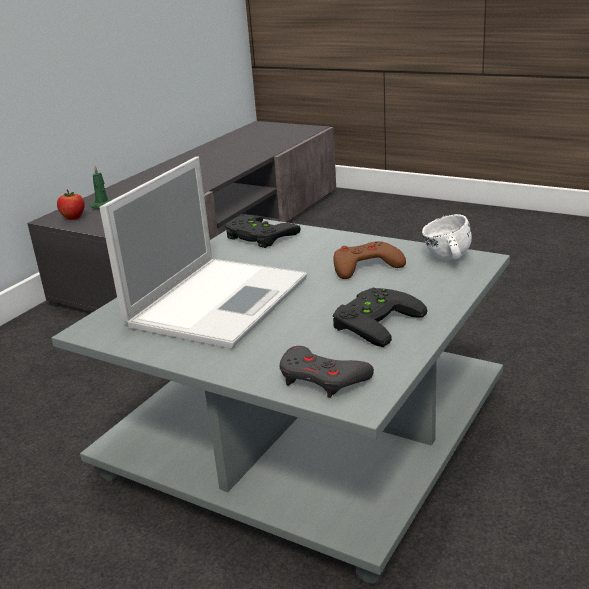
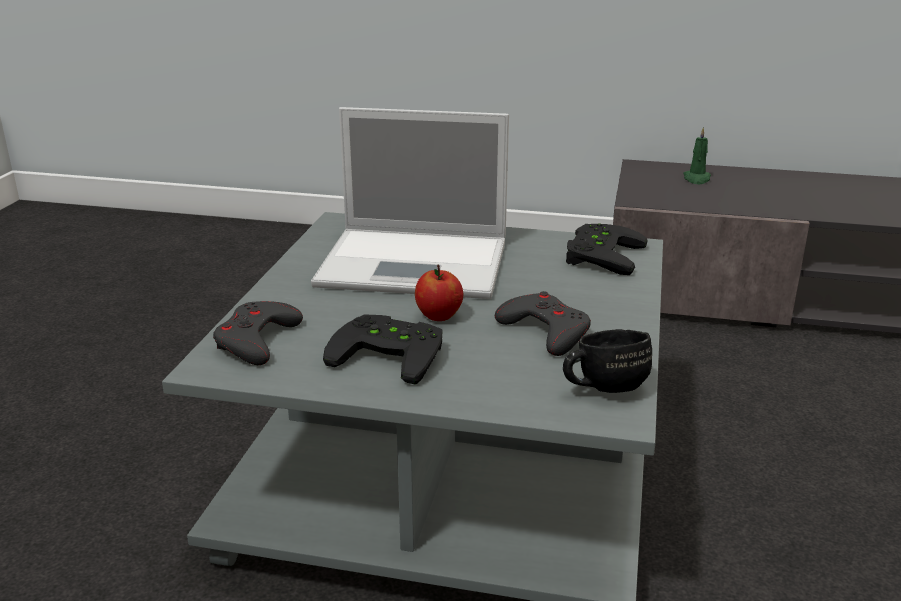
camera: 70 degrees right, 0 degrees up
apple [57,190,85,220] -> apple moved to [415,264,463,321]
brown game controller [333,241,406,279] -> grey game controller [495,291,591,356]
white mug [422,214,472,260] -> black mug [563,329,652,393]

